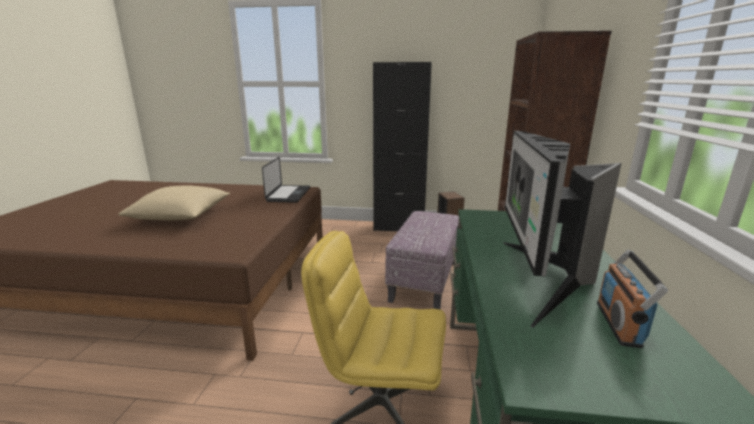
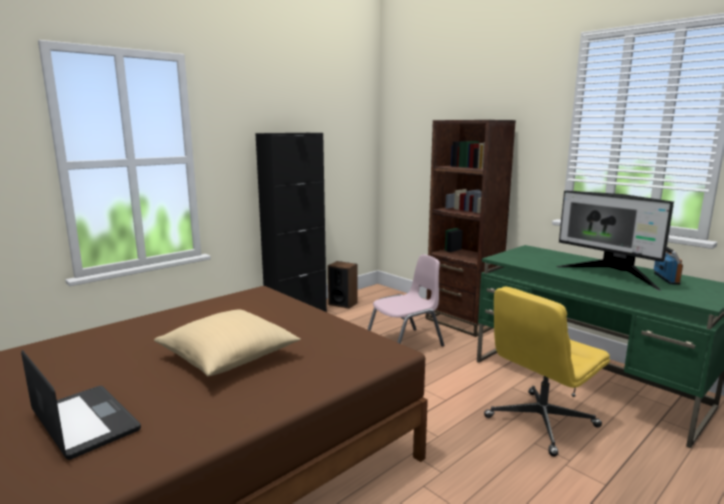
camera: 50 degrees left, 5 degrees down
laptop [262,157,310,203] -> laptop moved to [21,350,141,460]
ottoman [385,211,459,309] -> pink chair [367,254,444,346]
radio [597,249,668,348] -> radio turned 135 degrees counterclockwise [654,247,683,285]

